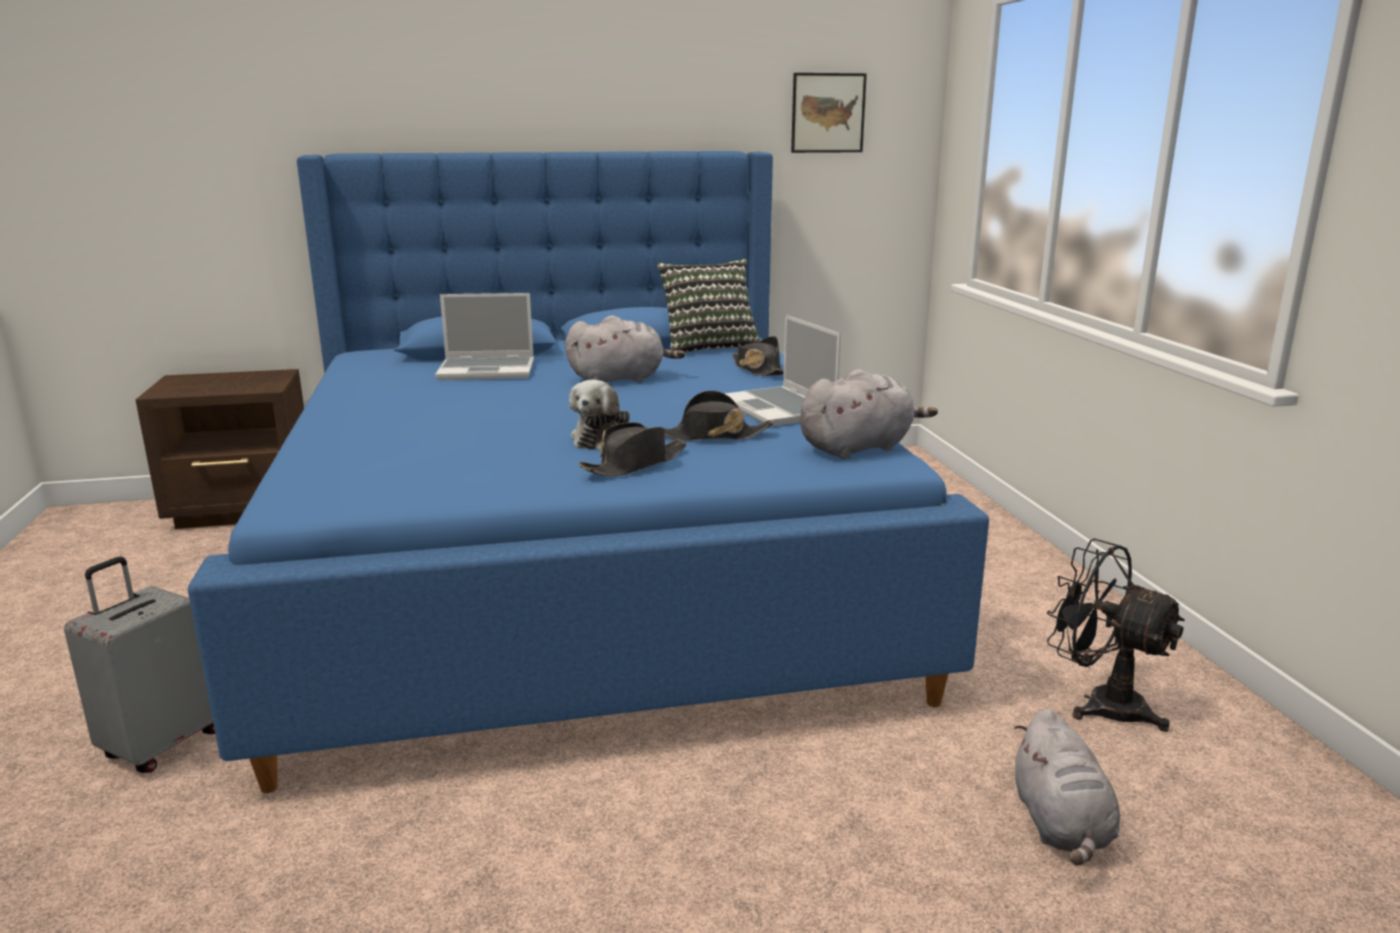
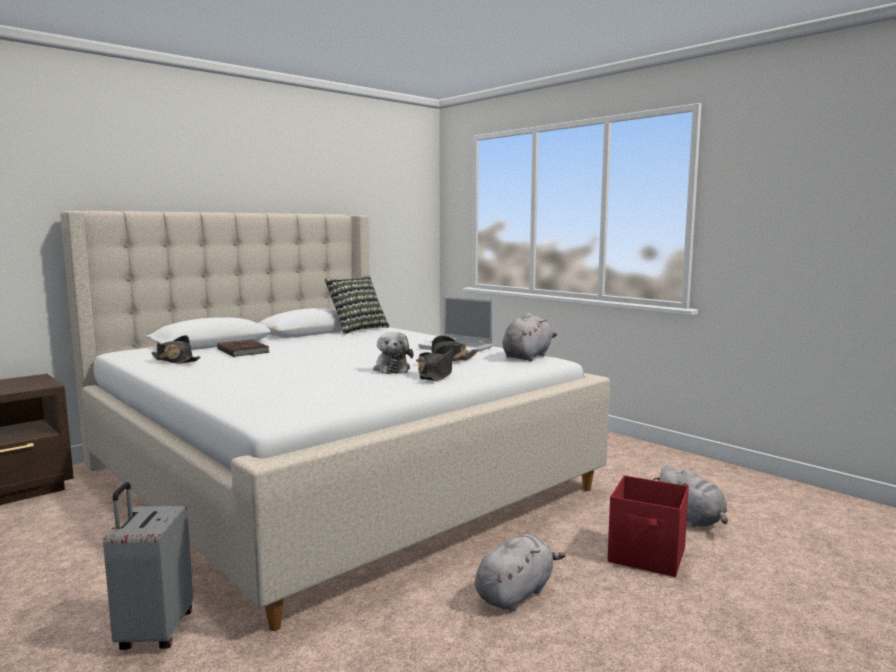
camera: 30 degrees left, 10 degrees down
blue bed [188,151,989,793] -> beige bed [60,211,610,631]
laptop [435,293,534,380] -> brown book [217,339,270,357]
grey plush toy [565,316,685,382] -> grey plush toy moved to [475,534,566,611]
black hat [732,336,784,376] -> black hat moved to [151,335,200,364]
picture [791,73,867,153] -> none
black fan [1047,538,1185,732] -> none
none -> red storage box [608,475,689,577]

